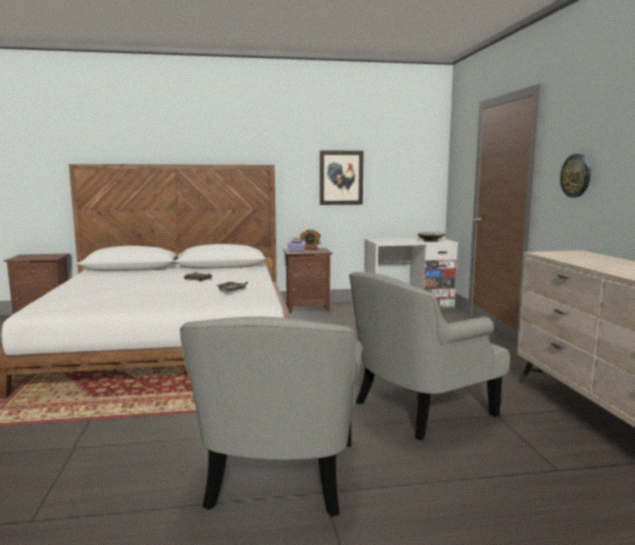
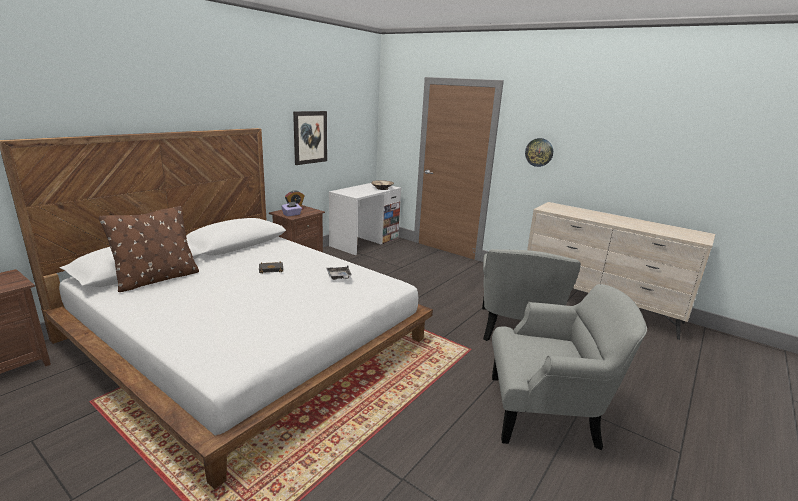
camera: 45 degrees left, 10 degrees up
grey armchair [180,317,363,517] -> grey armchair turned 45 degrees counterclockwise [492,284,647,450]
none -> brown pillow [99,206,199,292]

